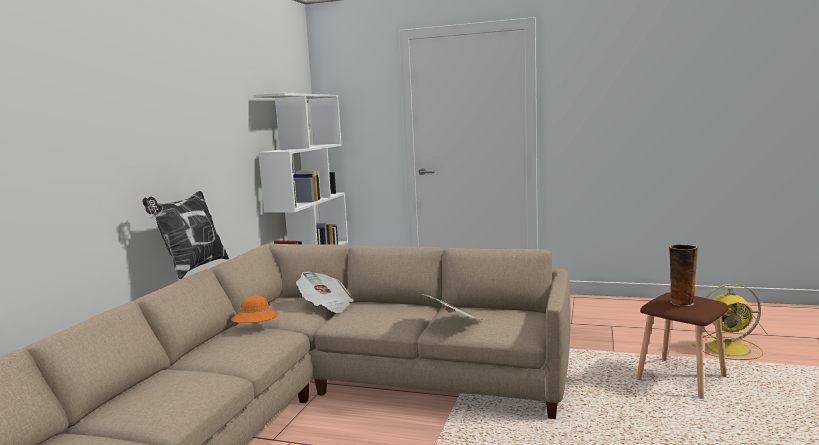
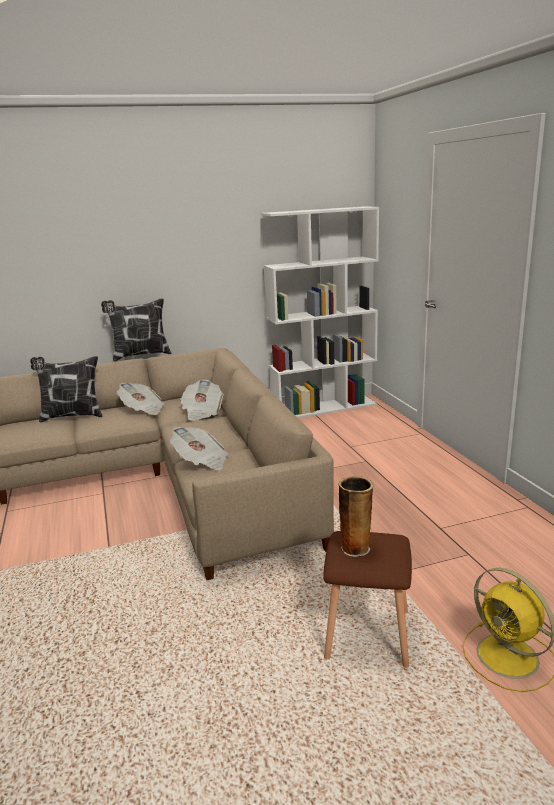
camera: 55 degrees right, 10 degrees up
orange hat [231,295,278,323] -> newspaper [117,383,165,415]
none -> pillow [30,356,103,423]

